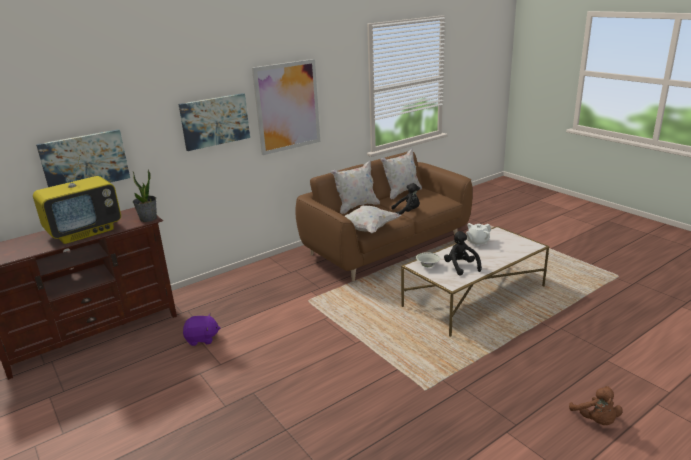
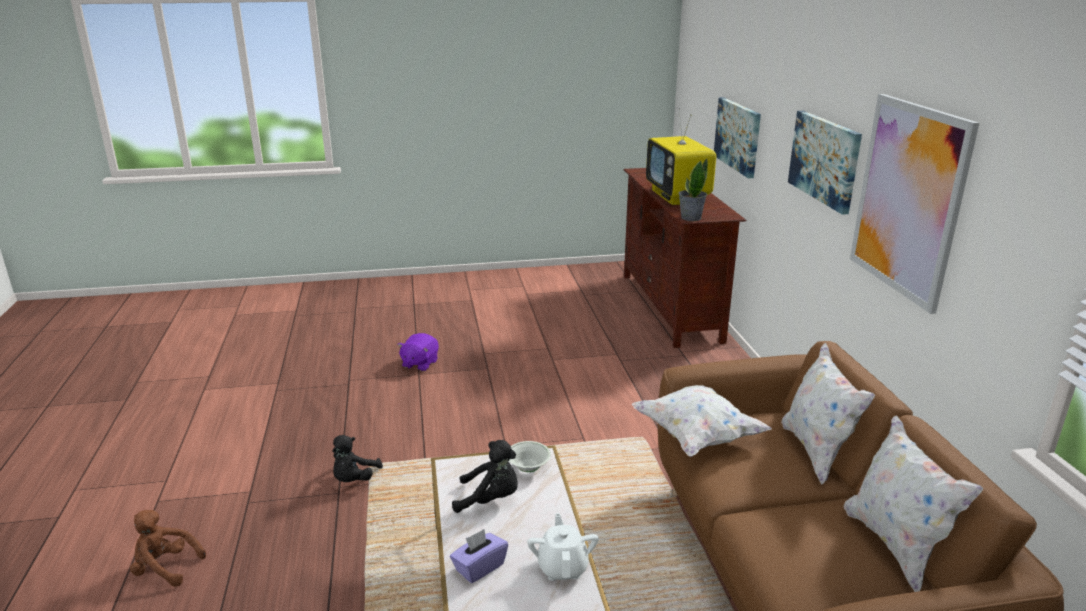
camera: 115 degrees right, 0 degrees up
purple plush toy [183,313,220,346] -> purple plush toy moved to [398,333,439,371]
black plush toy [391,183,420,215] -> black plush toy moved to [332,435,383,482]
none -> purple tissue box [450,529,508,583]

